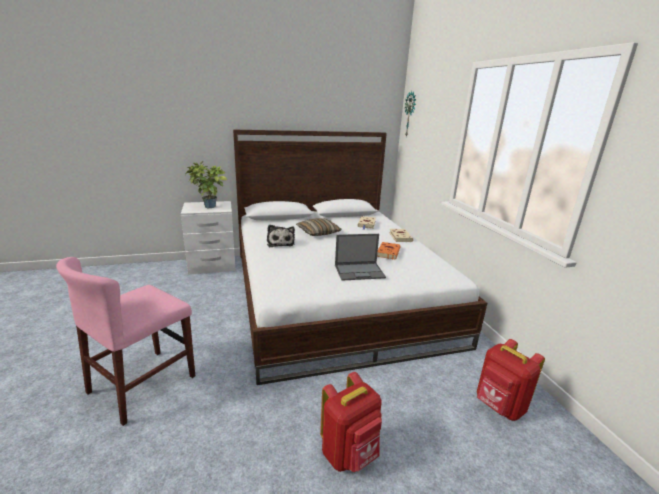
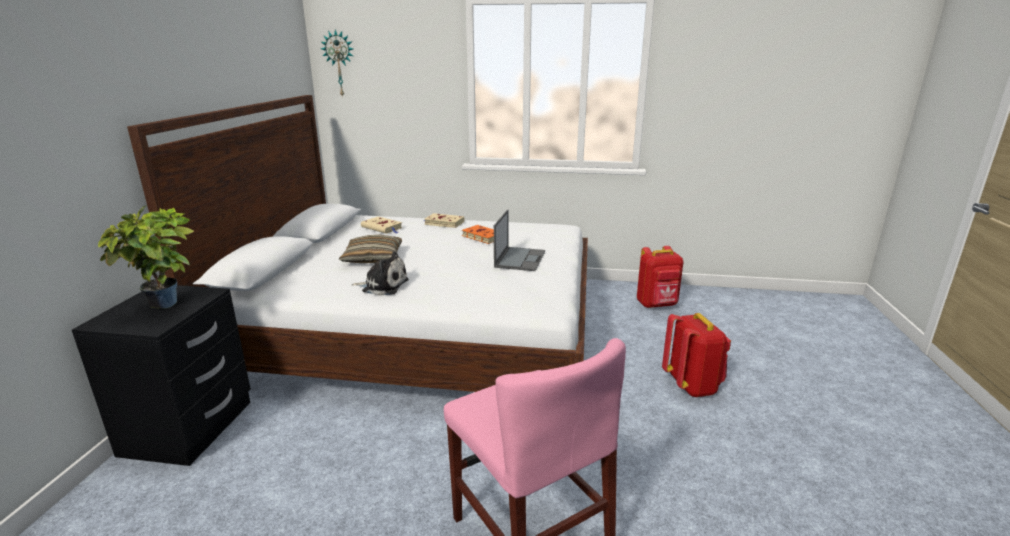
camera: 65 degrees left, 0 degrees up
white nightstand [181,201,236,275] -> black nightstand [72,285,251,466]

